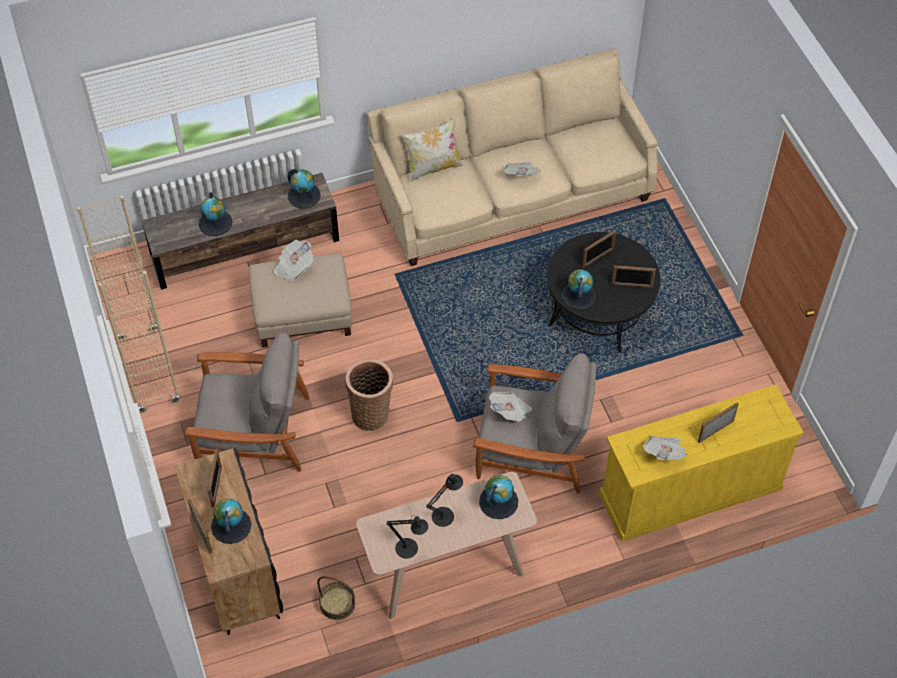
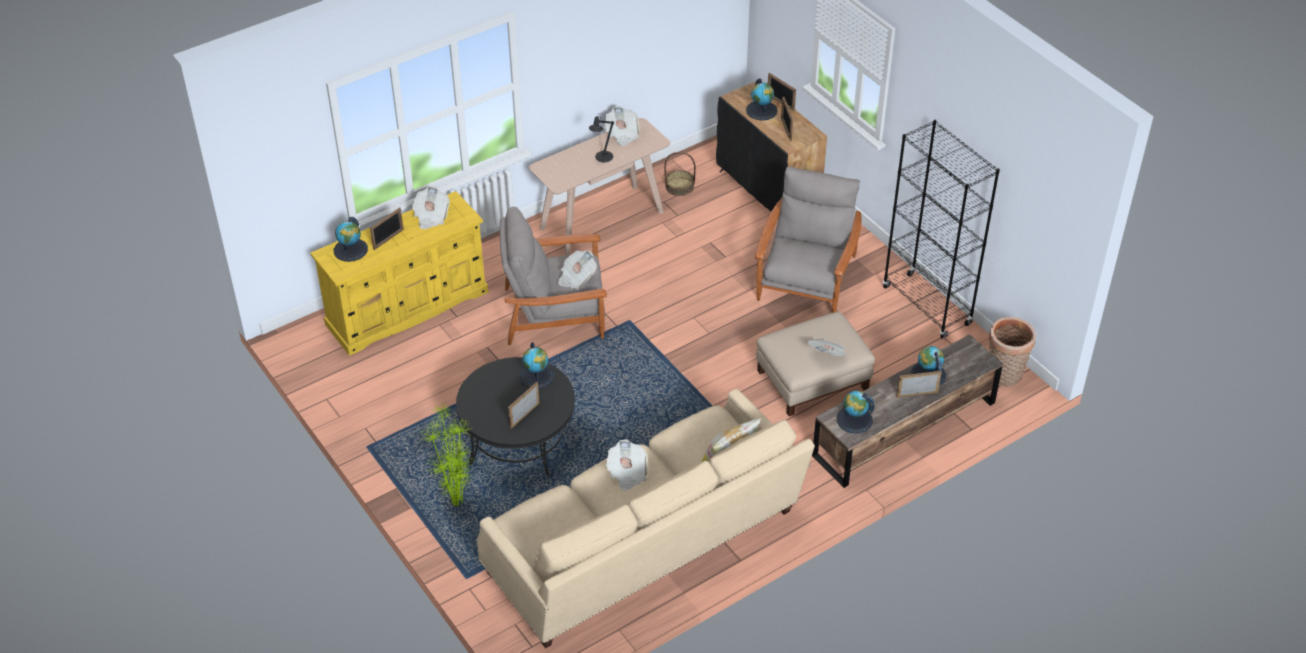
camera: 165 degrees right, 10 degrees down
beige bookcase [77,196,181,413] -> black bookcase [883,120,1000,339]
grey armchair [184,333,309,472] -> grey armchair turned 120 degrees clockwise [755,167,862,313]
basket [345,360,393,431] -> basket moved to [989,317,1036,387]
black table lamp [386,515,429,559] -> newspaper [605,106,639,147]
globe [479,475,518,519] -> globe moved to [334,217,368,262]
picture frame [611,265,656,288] -> picture frame moved to [897,371,942,398]
none -> potted plant [419,404,475,506]

